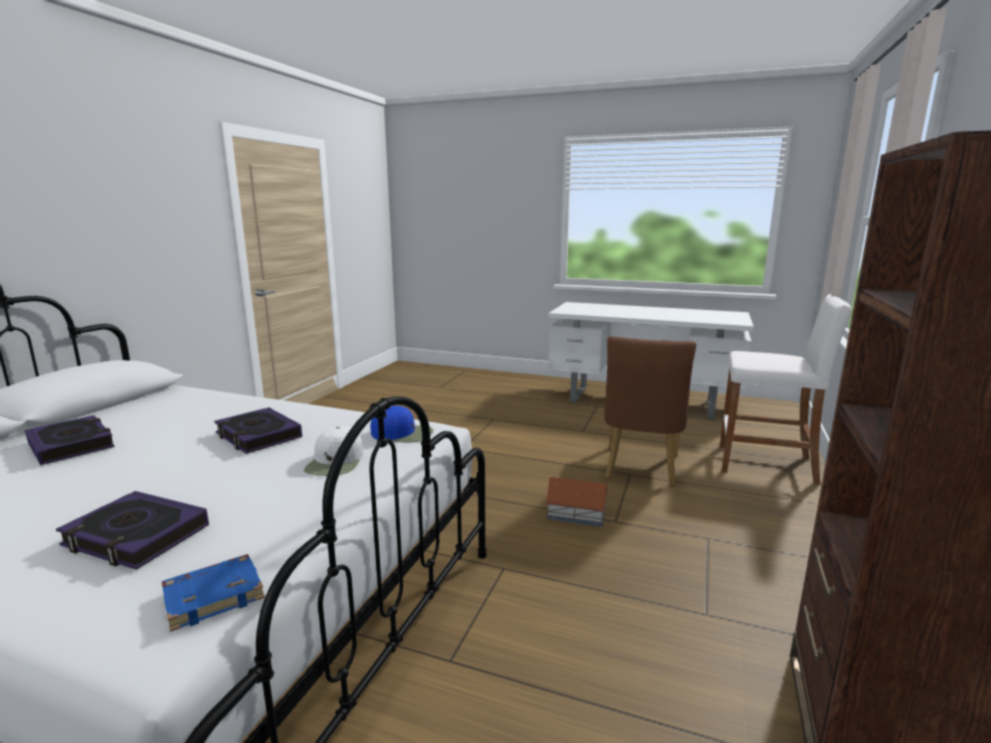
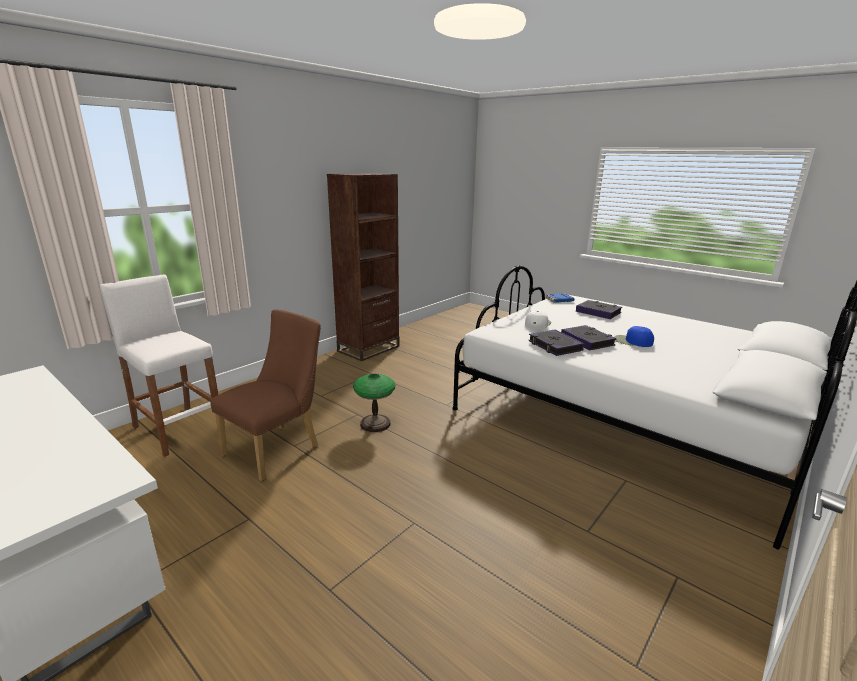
camera: 160 degrees left, 5 degrees up
book [25,415,115,465] -> book moved to [528,329,584,356]
blue cap [370,406,433,443] -> blue cap moved to [614,326,654,347]
toy house [545,477,608,527] -> table lamp [353,374,395,432]

